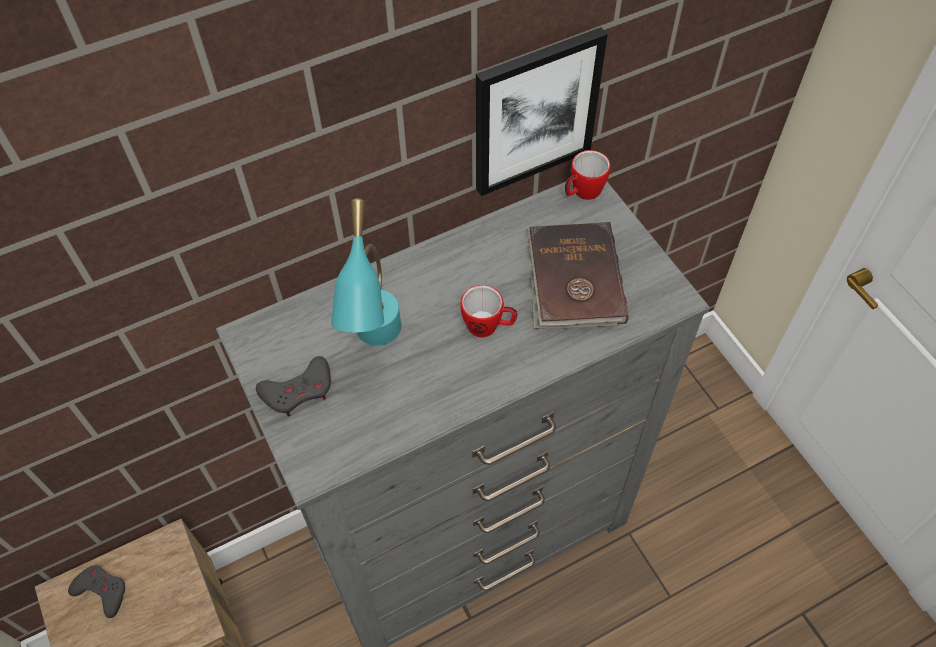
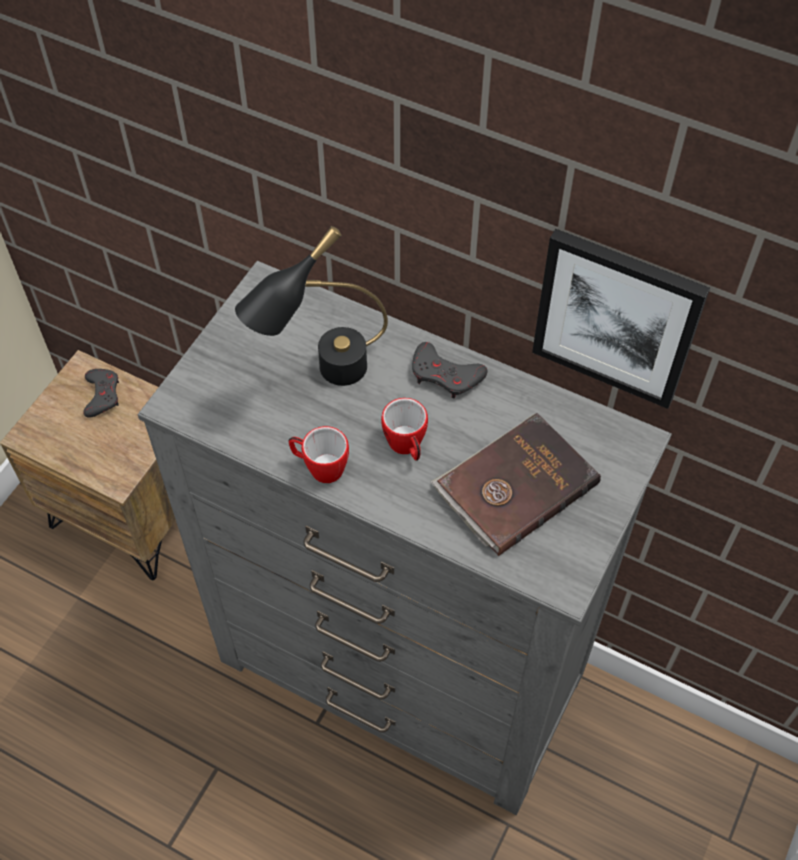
camera: 55 degrees right, 0 degrees up
grey game controller [256,356,331,416] -> grey game controller moved to [412,342,487,398]
turquoise table lamp [331,198,401,346] -> black table lamp [235,226,388,386]
mug [565,150,611,200] -> mug moved to [288,426,349,483]

